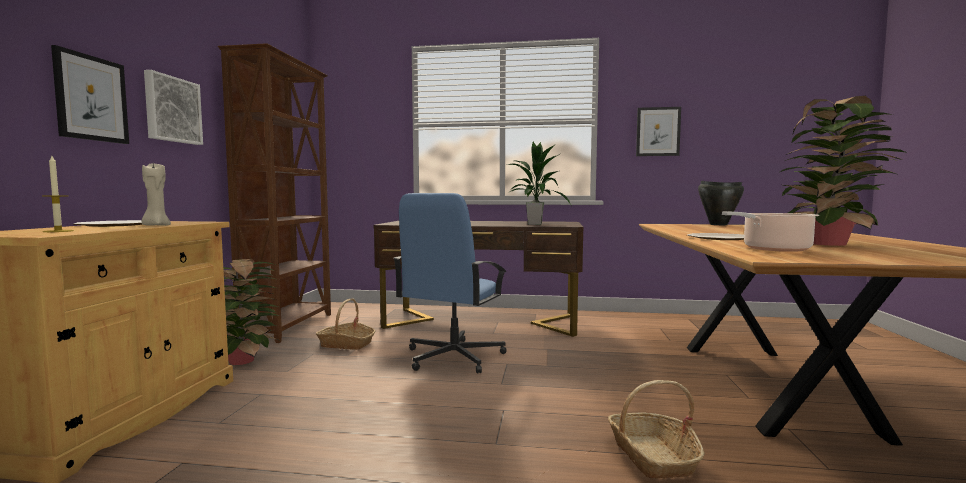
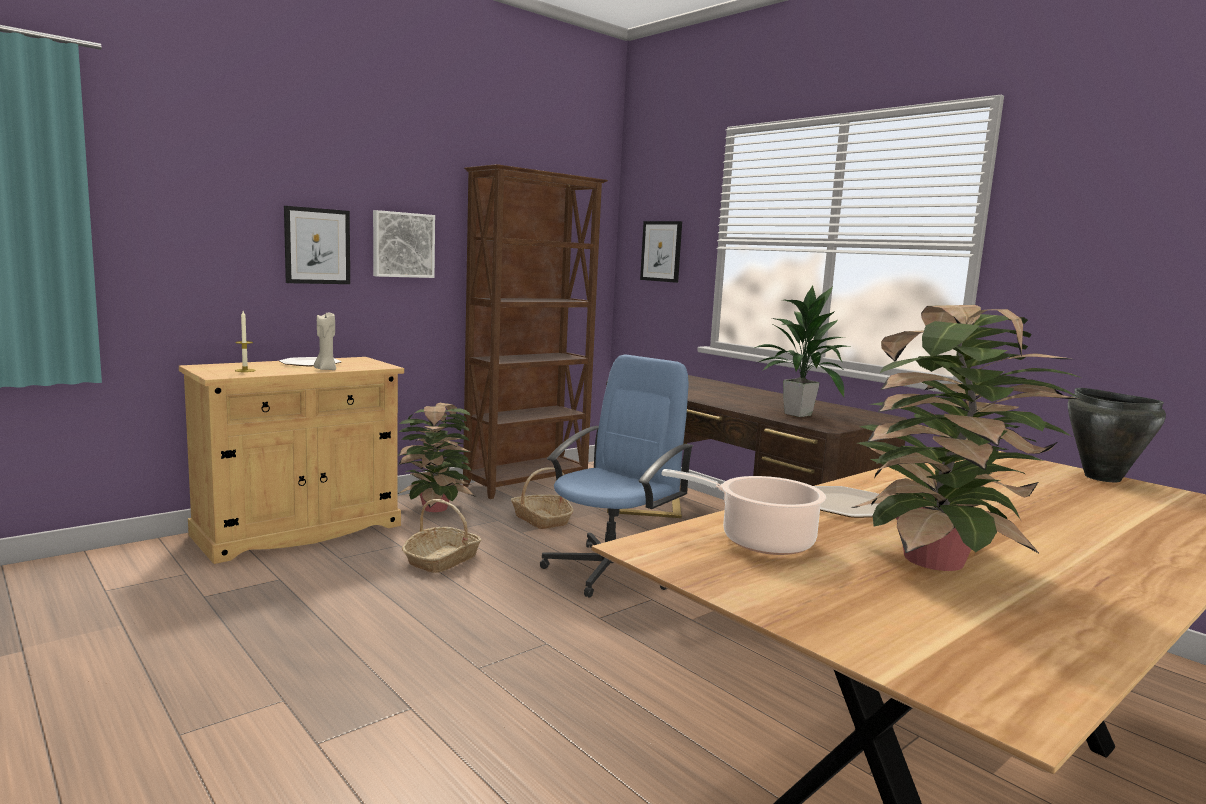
camera: 40 degrees right, 5 degrees up
blue office chair [393,193,507,373] -> blue office chair turned 150 degrees clockwise [540,355,693,598]
basket [608,380,705,479] -> basket moved to [402,499,482,573]
picture [636,107,681,156] -> picture moved to [640,221,682,283]

